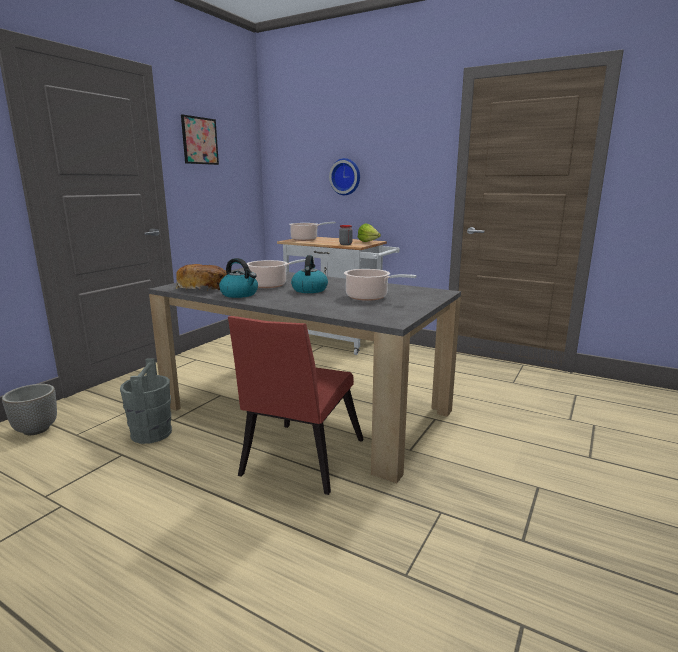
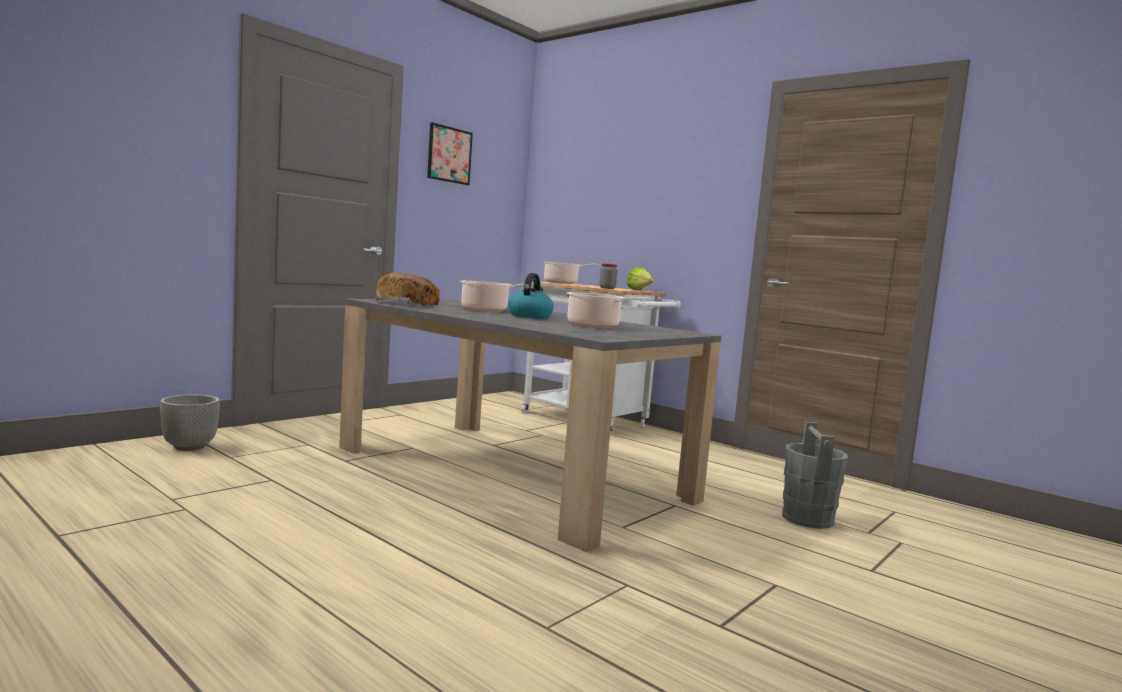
camera: 10 degrees right, 10 degrees down
grey bucket [120,358,172,444] -> grey bucket moved to [782,422,848,529]
kettle [219,258,258,298] -> none
red chair [228,316,364,495] -> none
wall clock [329,158,360,195] -> none

